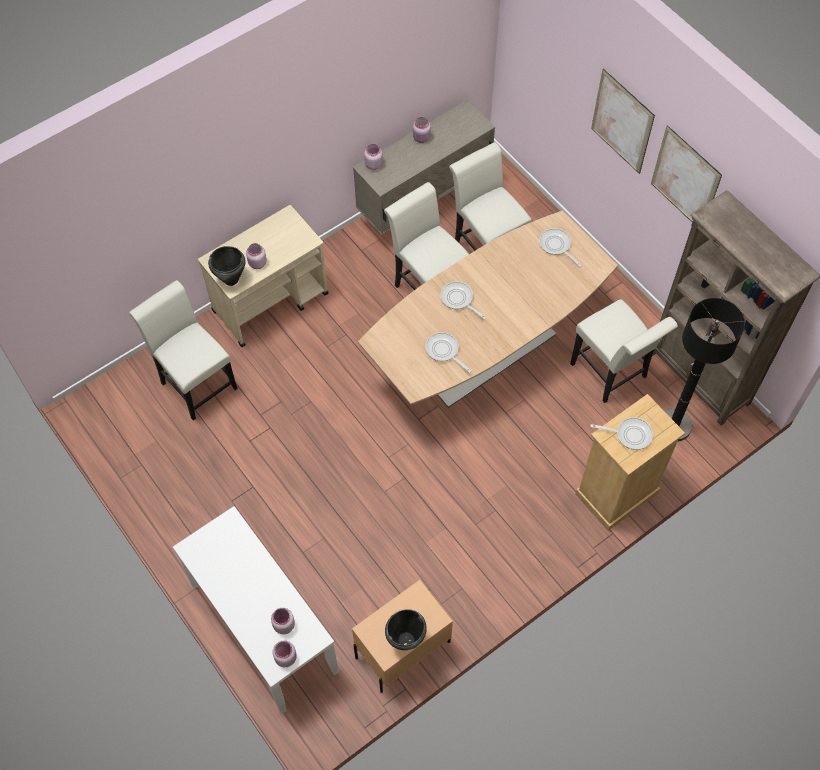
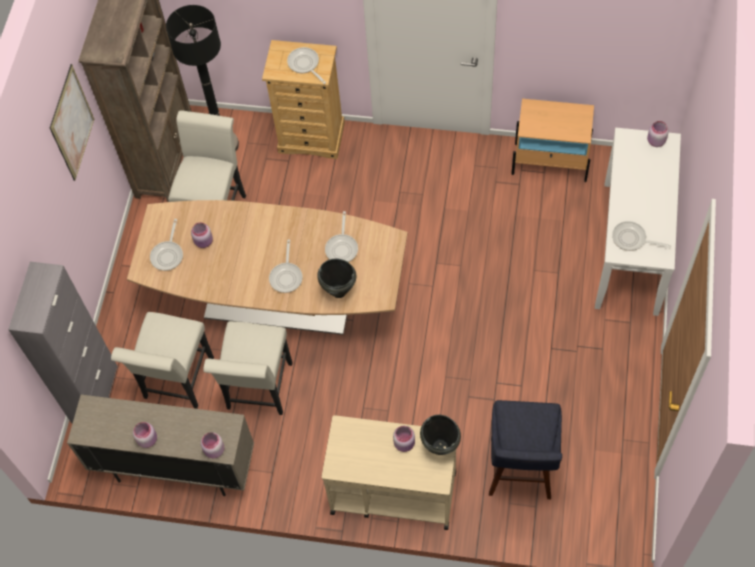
camera: 130 degrees left, 0 degrees up
white chair [129,280,238,421] -> blue stool [489,400,562,499]
pink jar [271,608,295,634] -> pink jar moved to [191,222,213,248]
black cooking pot [385,609,427,650] -> black cooking pot moved to [317,259,356,298]
picture [591,69,655,174] -> none
none -> grey cabinet [8,262,118,423]
none -> frying pan [612,221,671,251]

